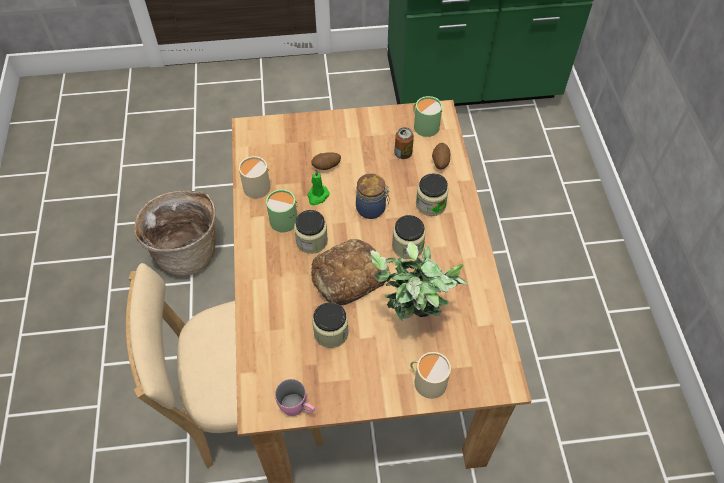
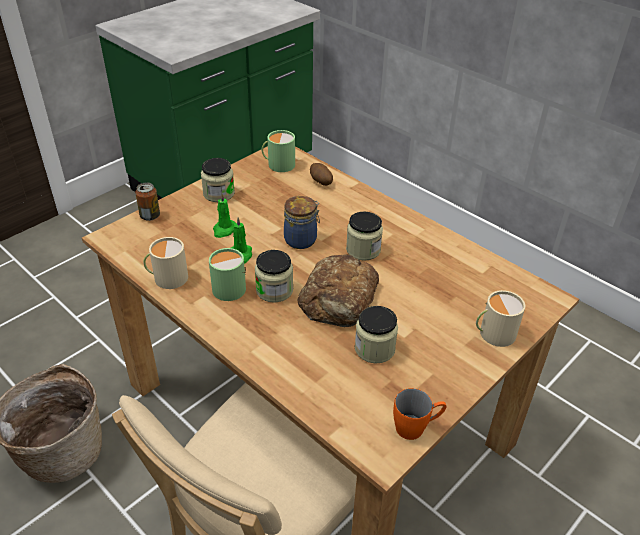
camera: 40 degrees left, 15 degrees down
pink mug [275,379,315,416] -> orange mug [393,388,447,440]
potato [311,152,341,170] -> green candle [213,193,236,238]
potted plant [370,242,468,322] -> none
can [394,127,414,159] -> can moved to [135,182,160,221]
jar [416,173,449,216] -> jar moved to [201,158,235,202]

